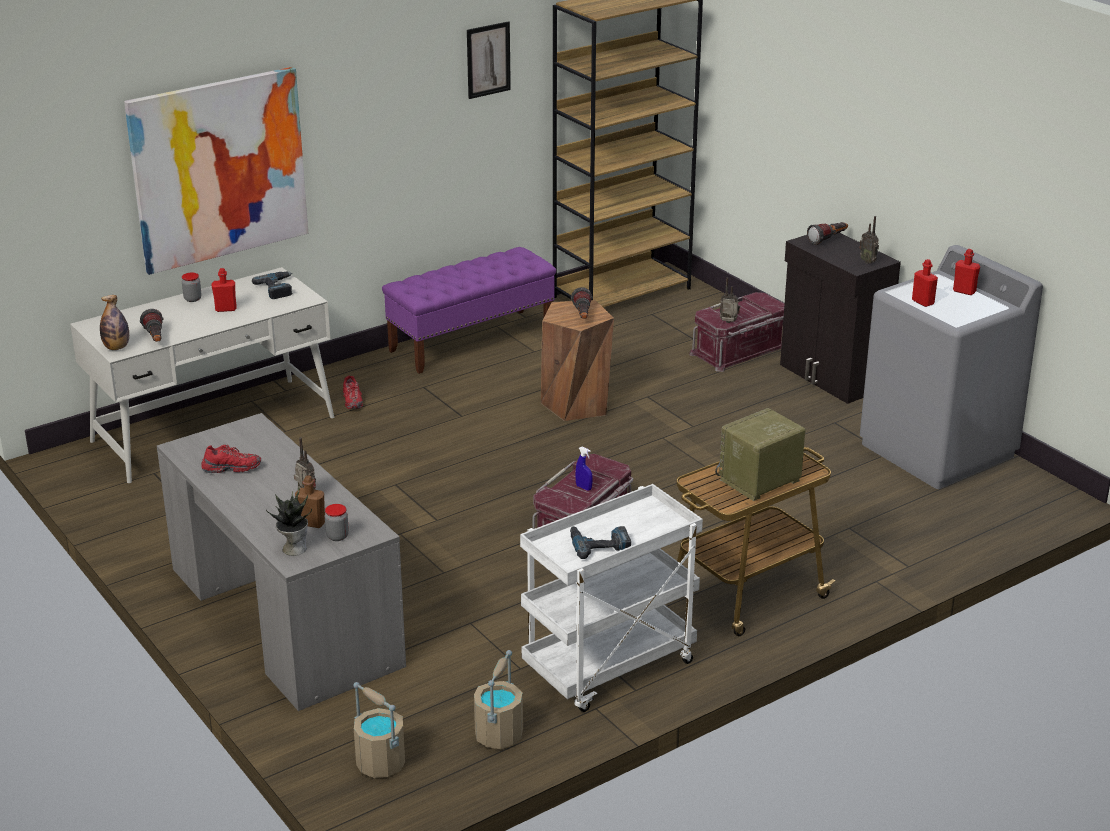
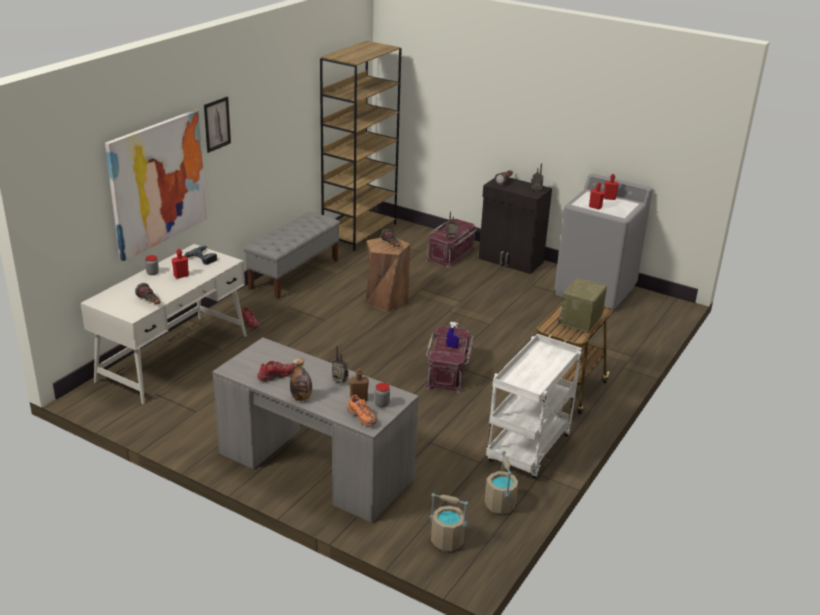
camera: 25 degrees left, 0 degrees up
bottle [100,295,129,350] -> bottle moved to [290,358,312,401]
potted plant [266,488,312,556] -> orange shoe [347,395,377,426]
purple bench [382,247,556,374] -> grey bench [244,212,340,299]
picture [467,21,511,99] -> picture moved to [204,97,231,153]
power drill [570,526,631,559] -> none

